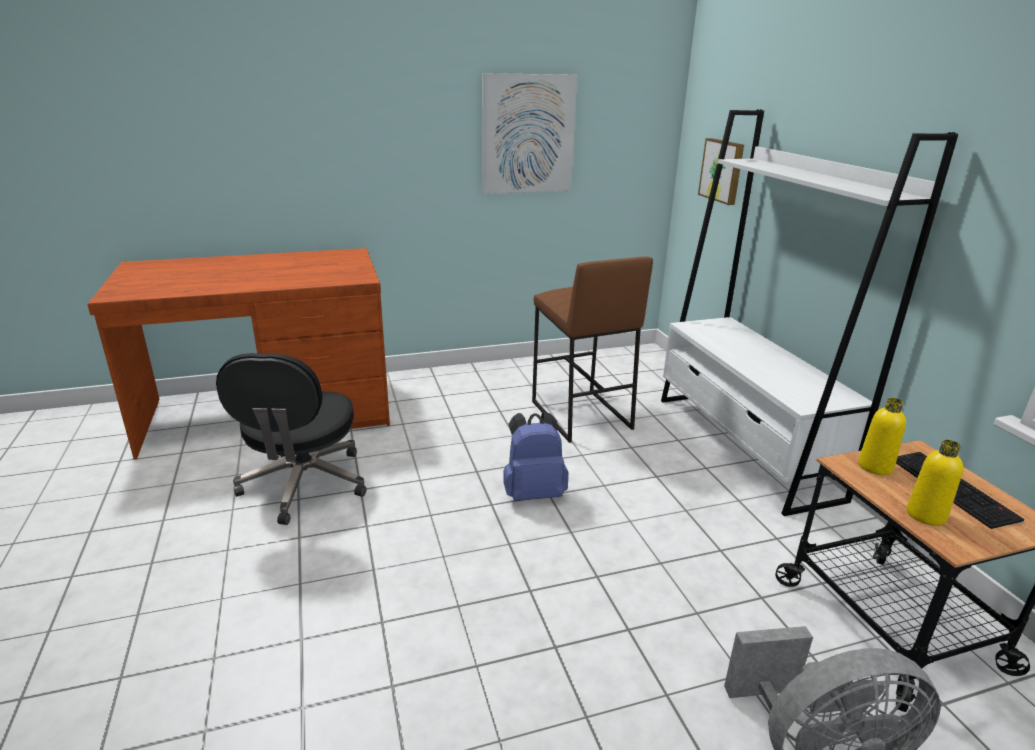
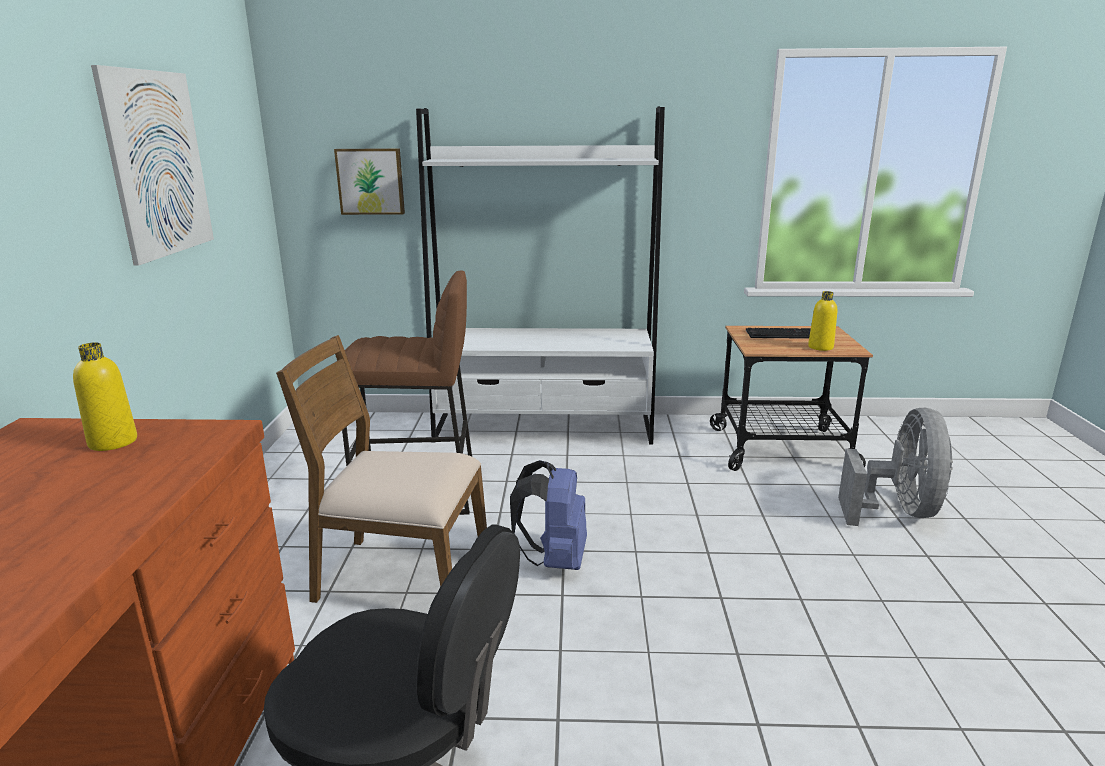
camera: 70 degrees left, 5 degrees down
yellow bottle [858,398,906,475] -> yellow bottle moved to [73,342,137,451]
none -> brown chair [276,335,487,603]

